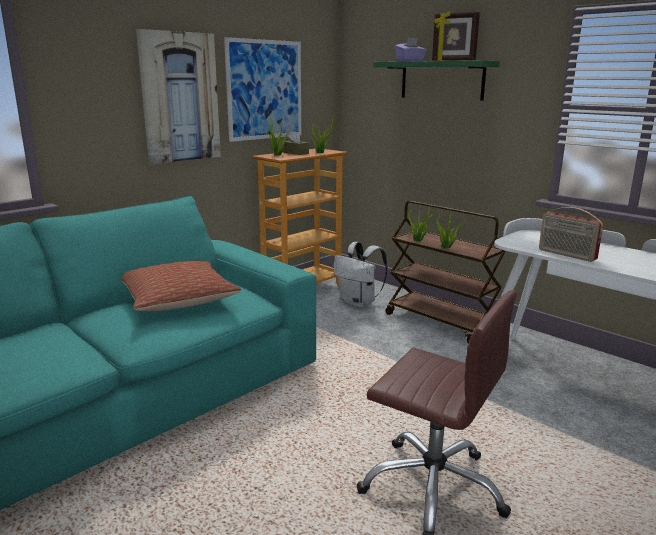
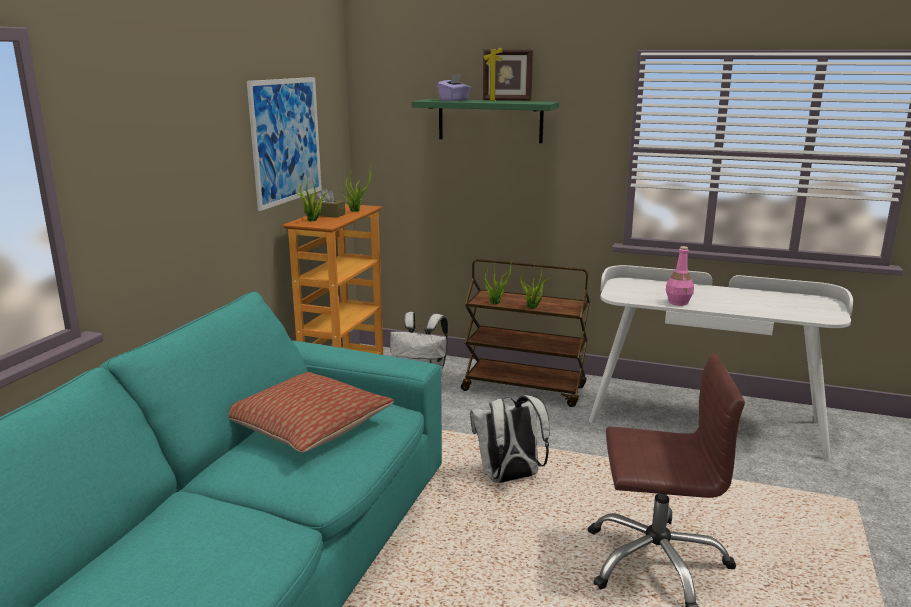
camera: 25 degrees left, 0 degrees up
picture [136,29,221,164] -> none
radio [539,207,603,262] -> pink bottle [666,246,694,306]
none -> white backpack [470,395,550,483]

